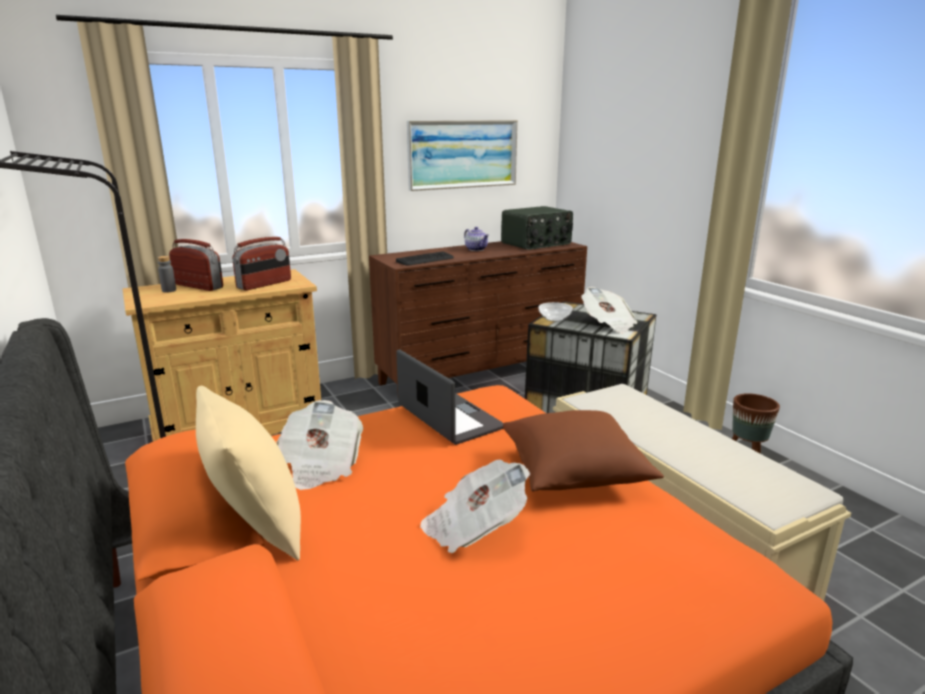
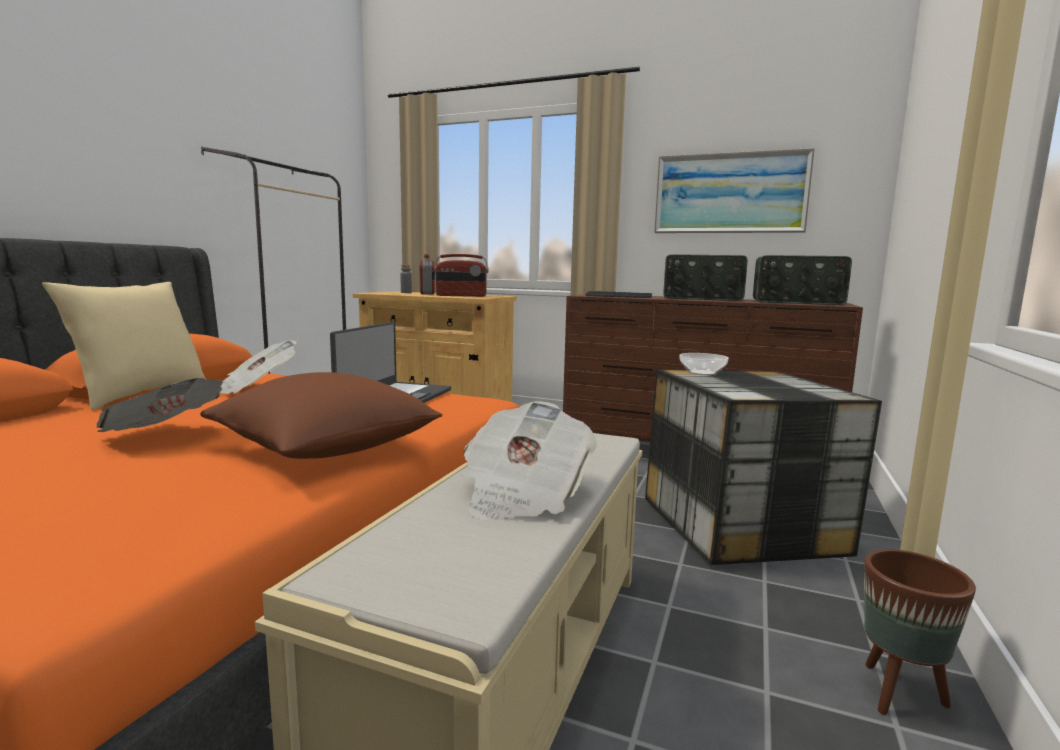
camera: 50 degrees right, 10 degrees down
teapot [464,227,489,251] -> radio [663,254,748,301]
newspaper [581,287,638,334] -> newspaper moved to [462,401,597,521]

